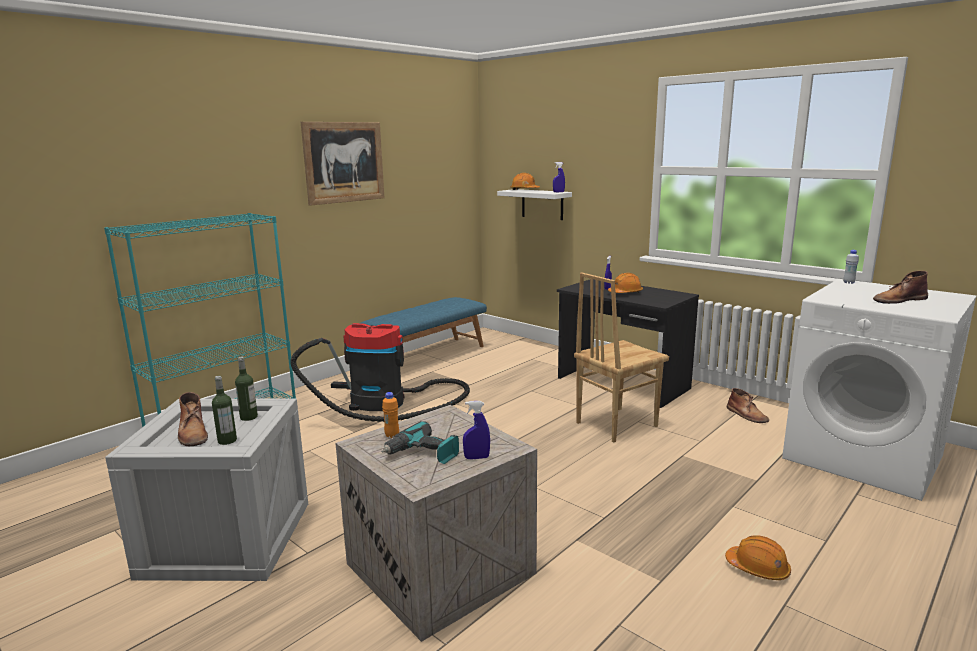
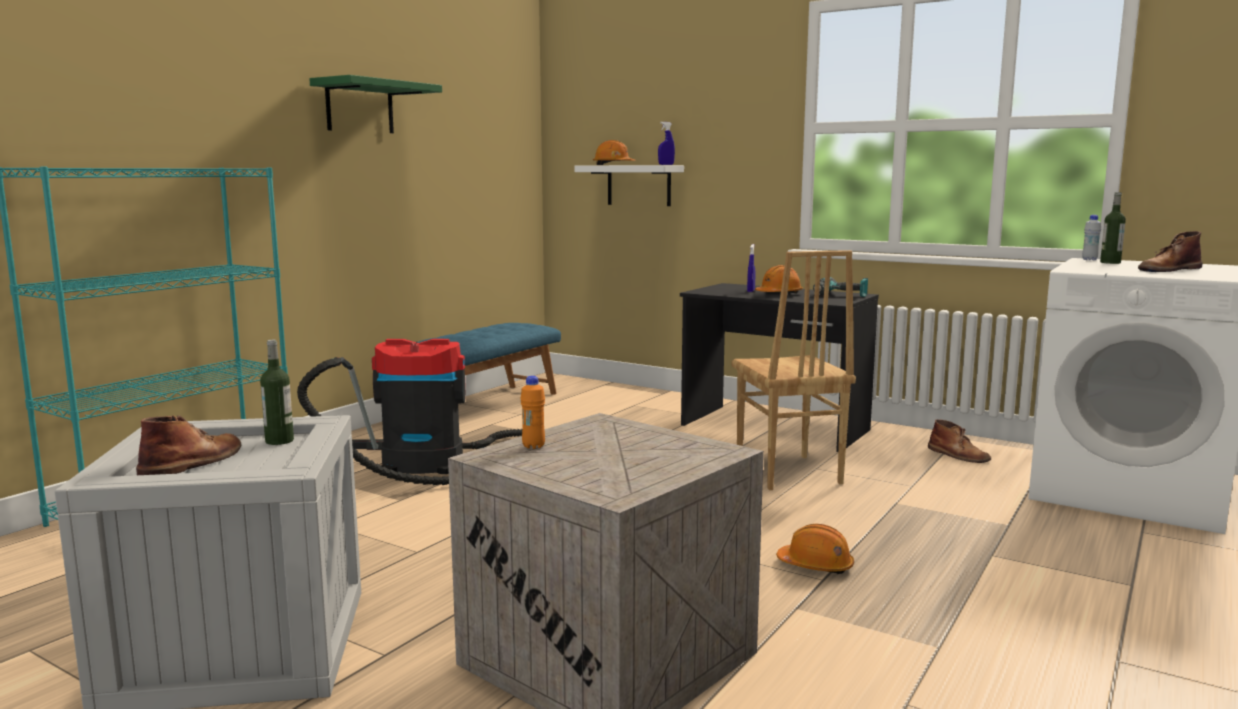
camera: 10 degrees left, 5 degrees down
brown boot [178,392,208,446] -> brown boot turned 120 degrees counterclockwise [136,415,241,475]
bottle [212,376,237,445] -> bottle moved to [1100,192,1126,264]
picture [301,122,384,206] -> green shelf [309,75,442,133]
power drill [382,421,459,464] -> power drill moved to [813,277,868,297]
blue spray bottle [463,401,490,459] -> none
brown chair [574,273,669,443] -> brown chair turned 60 degrees counterclockwise [732,250,856,490]
orange hard hat [725,535,791,581] -> orange hard hat moved to [776,524,854,575]

